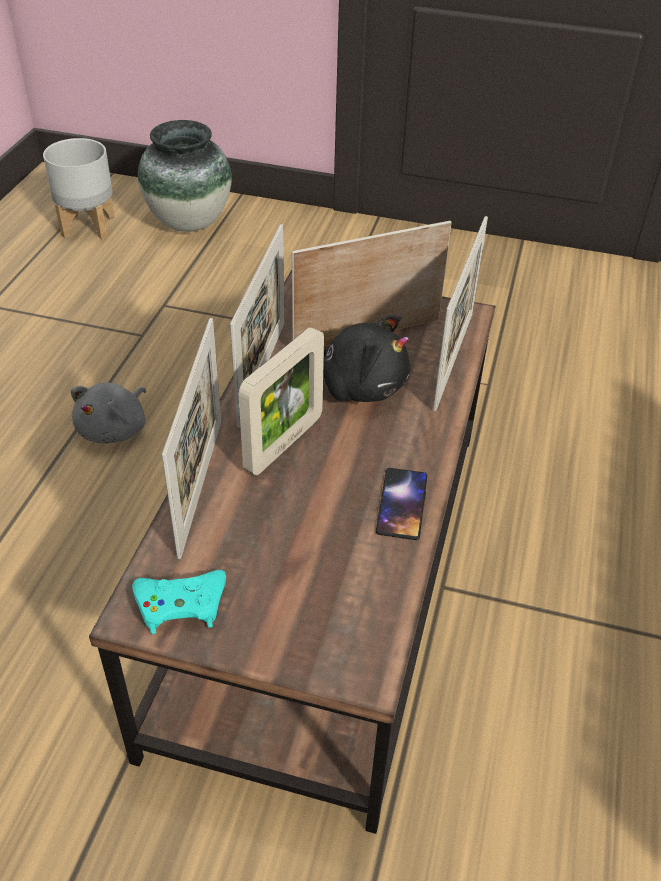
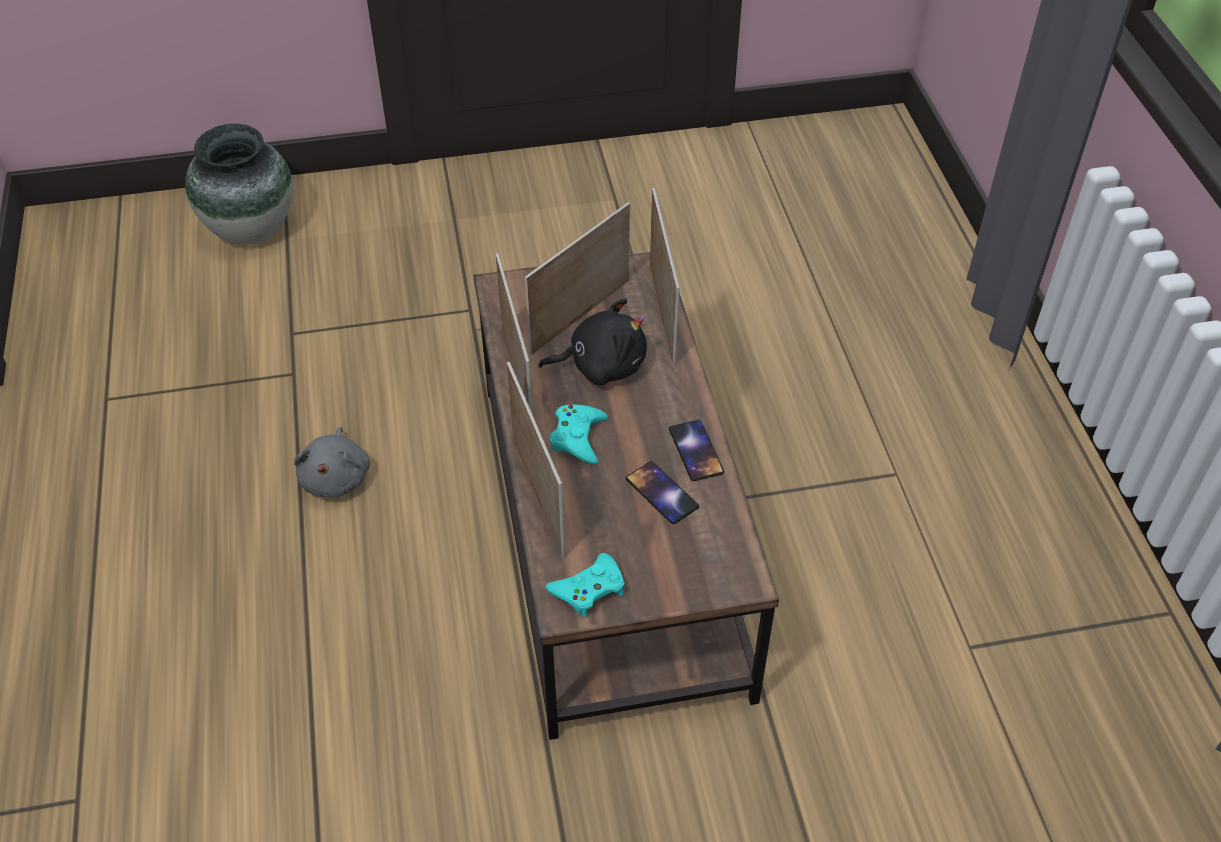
camera: 25 degrees left, 5 degrees up
grey planter [43,138,114,239] -> none
picture frame [239,327,324,475] -> turquoise game controller [550,405,608,464]
none -> phone [626,461,699,524]

